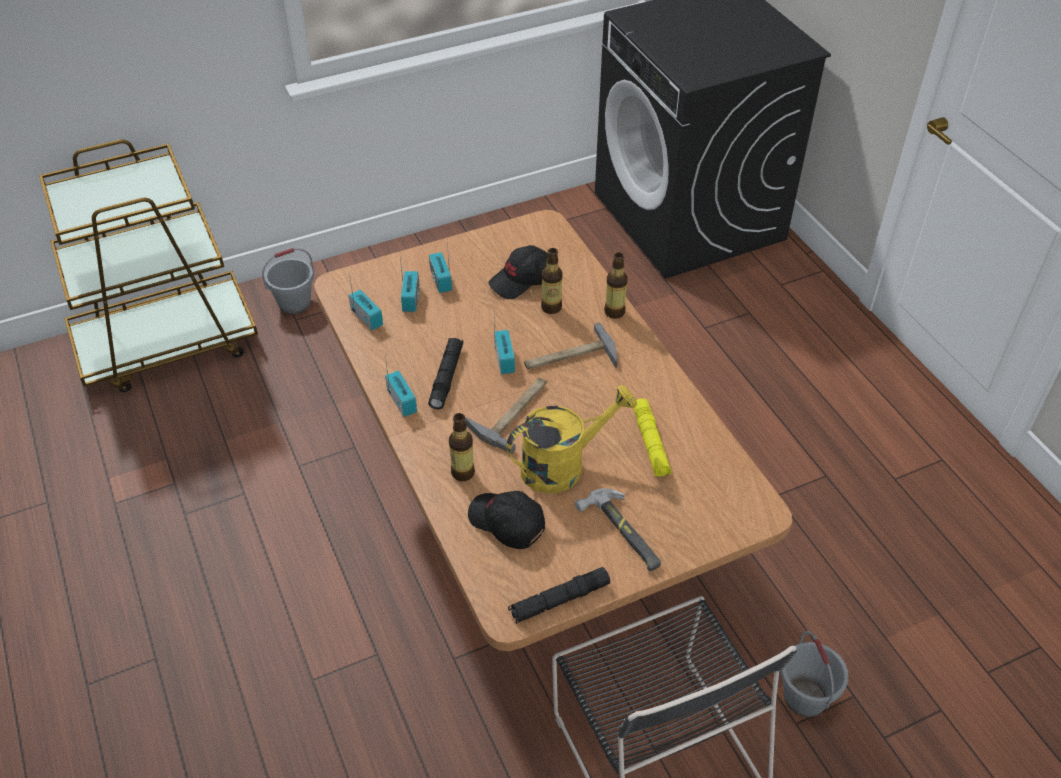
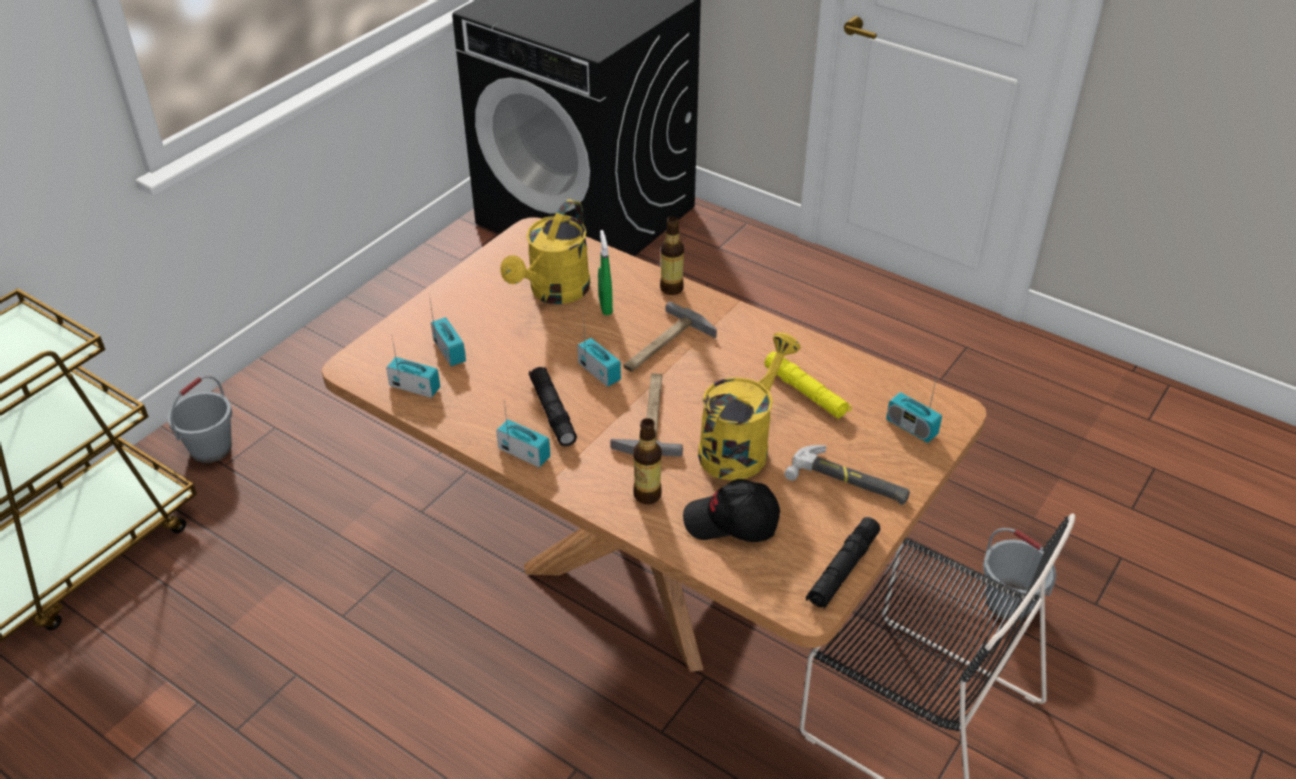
camera: 30 degrees left, 5 degrees down
radio [429,243,452,293] -> radio moved to [886,371,942,443]
black cap [489,245,548,299] -> yellow watering can [501,199,591,304]
bottle [541,248,563,314] -> green spray bottle [598,230,613,315]

